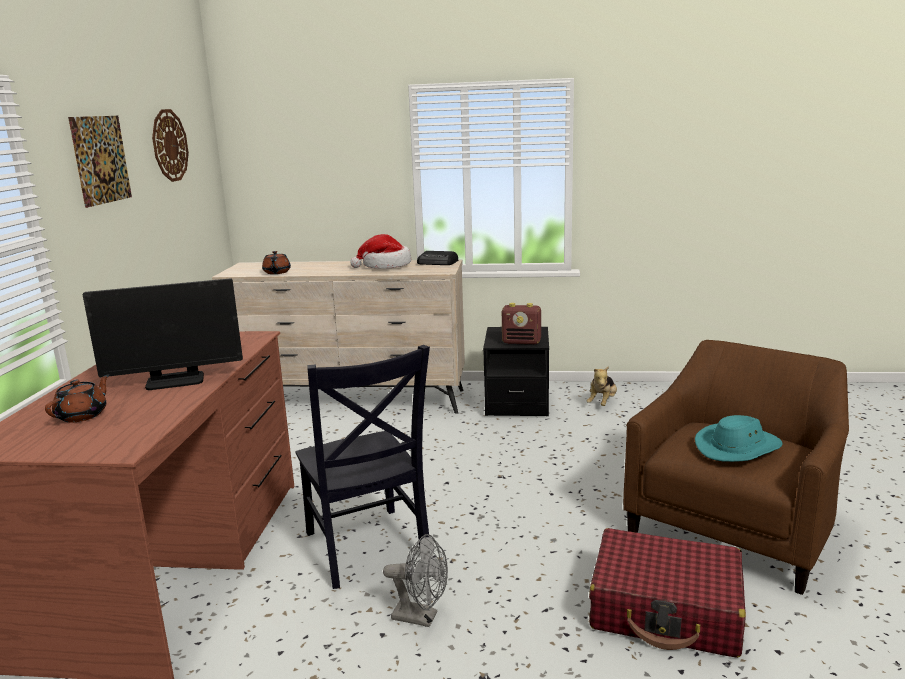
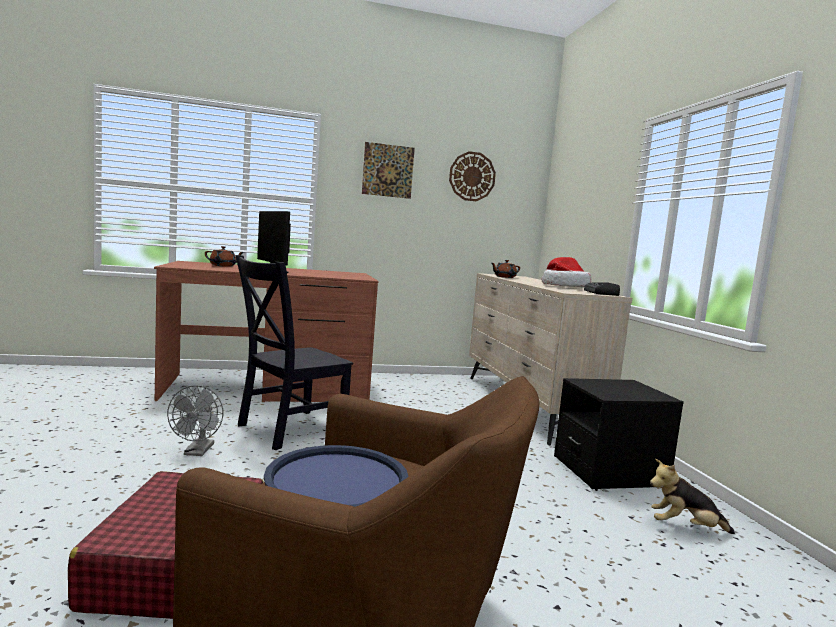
camera: 70 degrees right, 10 degrees down
radio [502,303,541,345] -> none
turquoise hat [695,415,783,462] -> blue tray [264,445,409,507]

